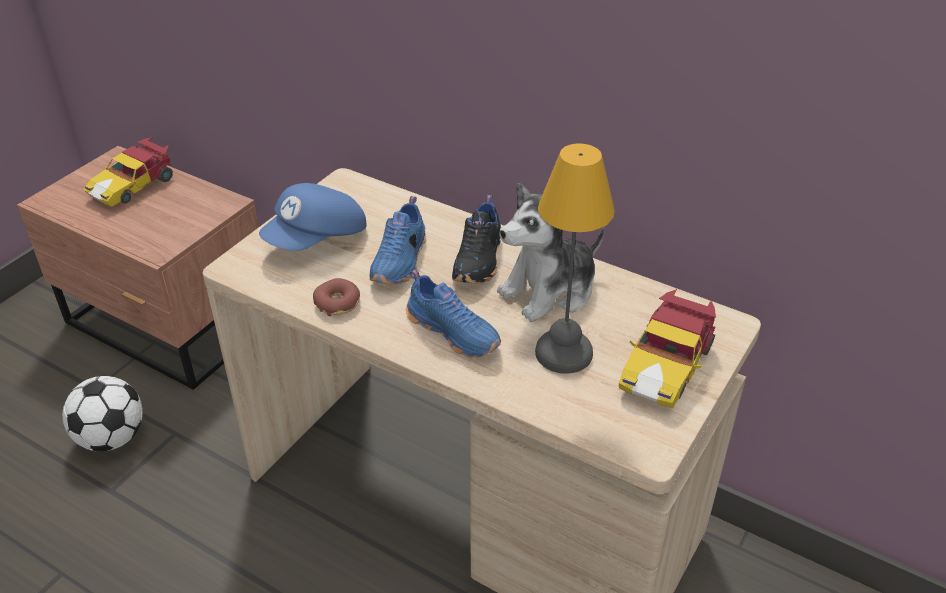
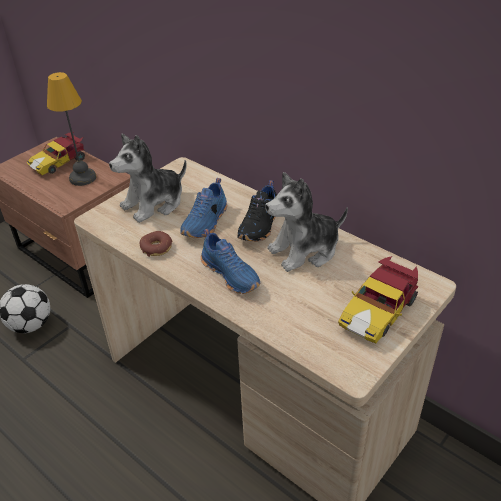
camera: 10 degrees right, 0 degrees up
blue cap [259,183,367,251] -> plush toy [109,134,187,223]
table lamp [535,143,615,374] -> table lamp moved to [47,72,97,186]

